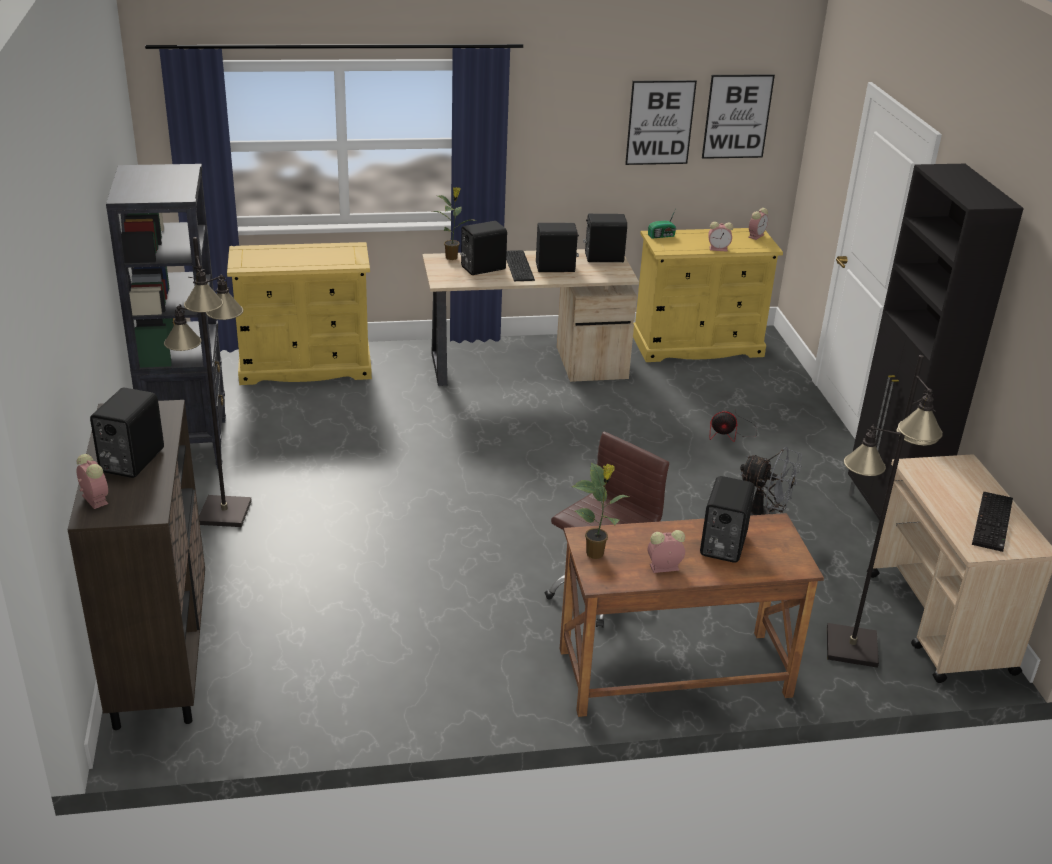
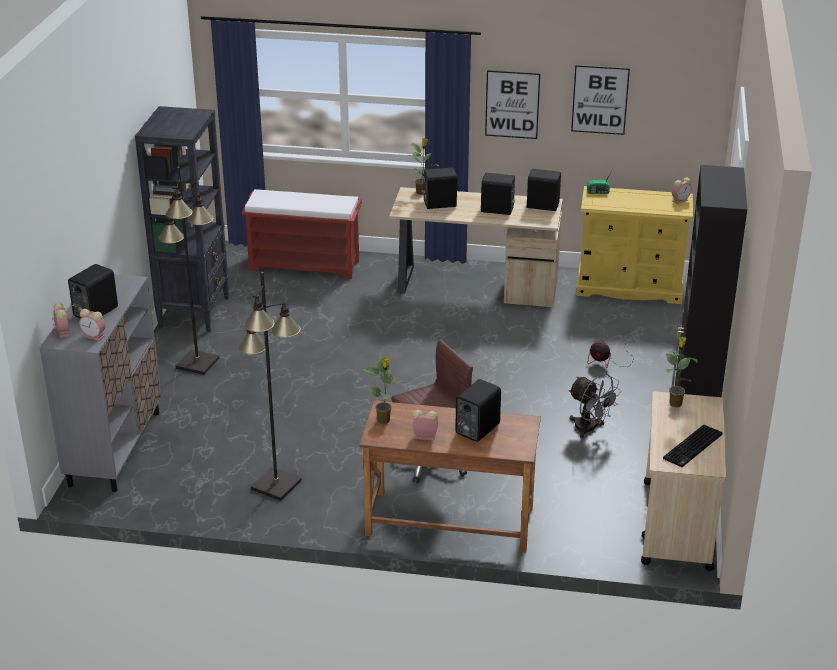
camera: 20 degrees right, 0 degrees up
brown cabinet [68,400,205,730] -> grey cabinet [40,274,162,492]
yellow dresser [227,242,372,385] -> red bench [241,189,362,279]
keyboard [506,250,535,281] -> none
picture [702,74,775,159] -> picture moved to [485,70,540,139]
alarm clock [708,222,733,252] -> alarm clock moved to [79,309,105,341]
black floor lamp [827,355,943,668] -> black floor lamp moved to [238,272,302,501]
none -> potted plant [666,337,698,407]

